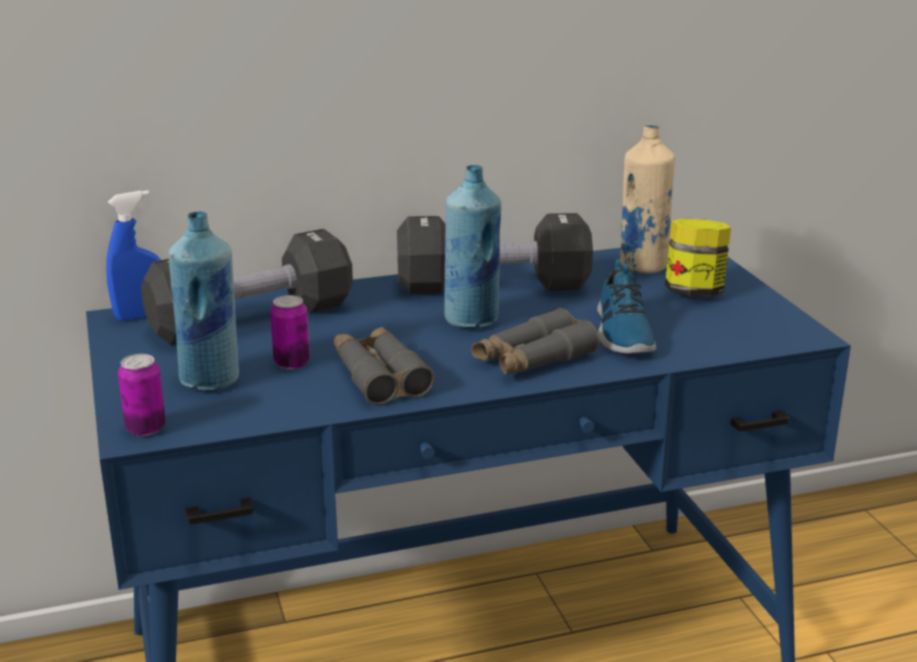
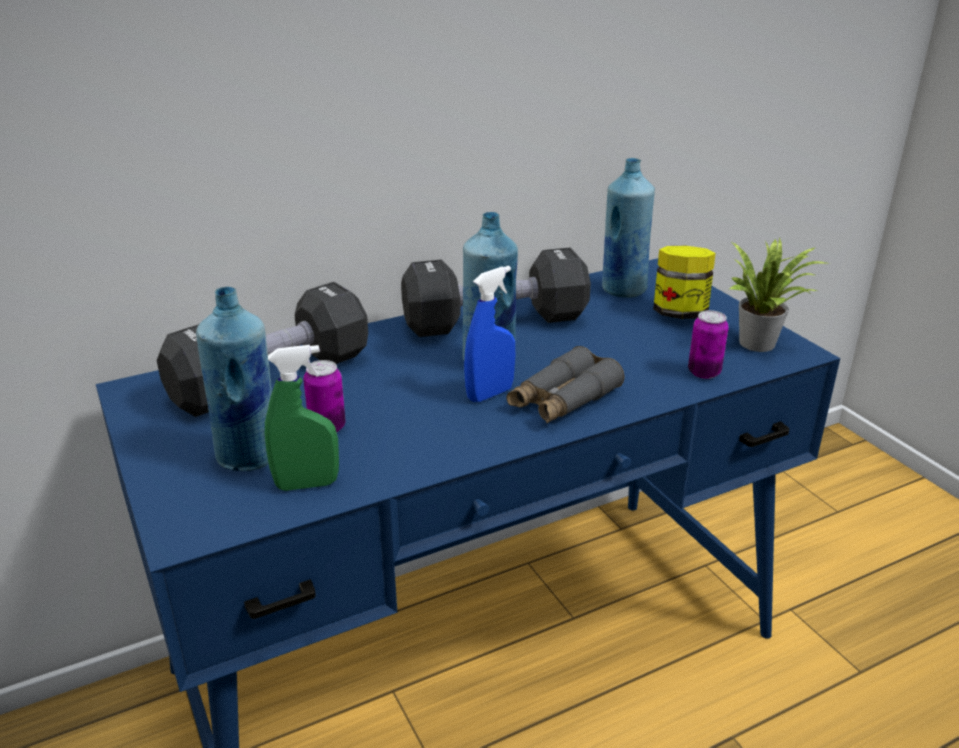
camera: 10 degrees left, 5 degrees up
blue spray bottle [106,190,161,321] -> blue spray bottle moved to [464,266,515,402]
can [118,354,166,436] -> can moved to [688,310,729,379]
grey binoculars [333,327,435,405] -> none
shoe [597,259,656,354] -> none
beige bottle [620,124,675,274] -> blue bottle [602,158,655,298]
none -> green spray bottle [265,345,339,491]
none -> potted plant [728,238,830,352]

